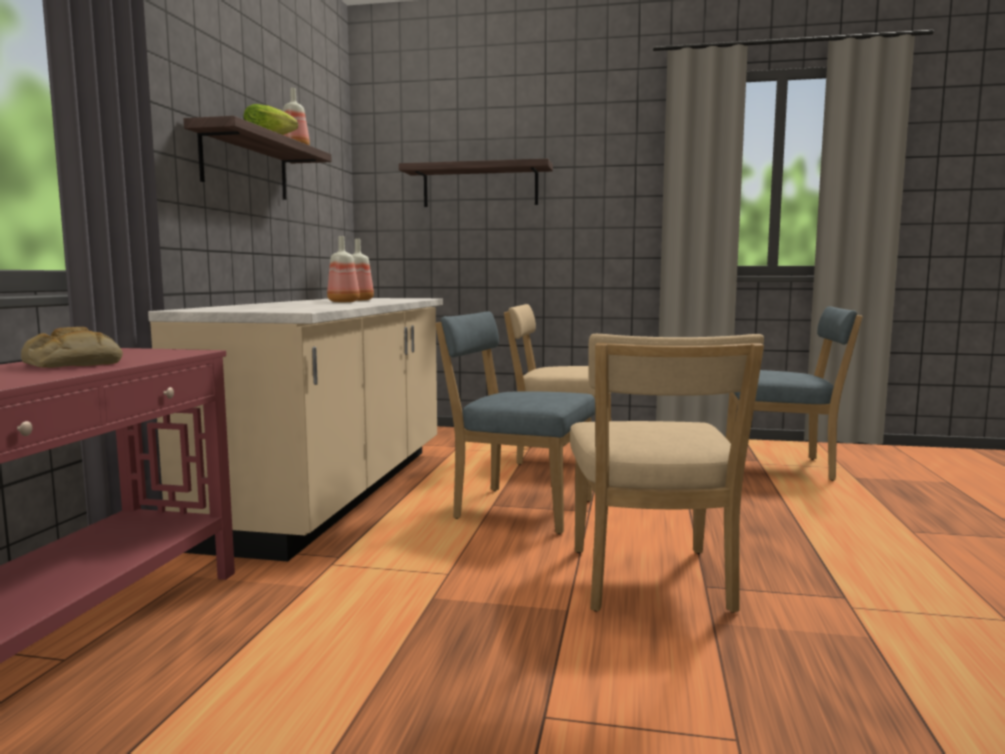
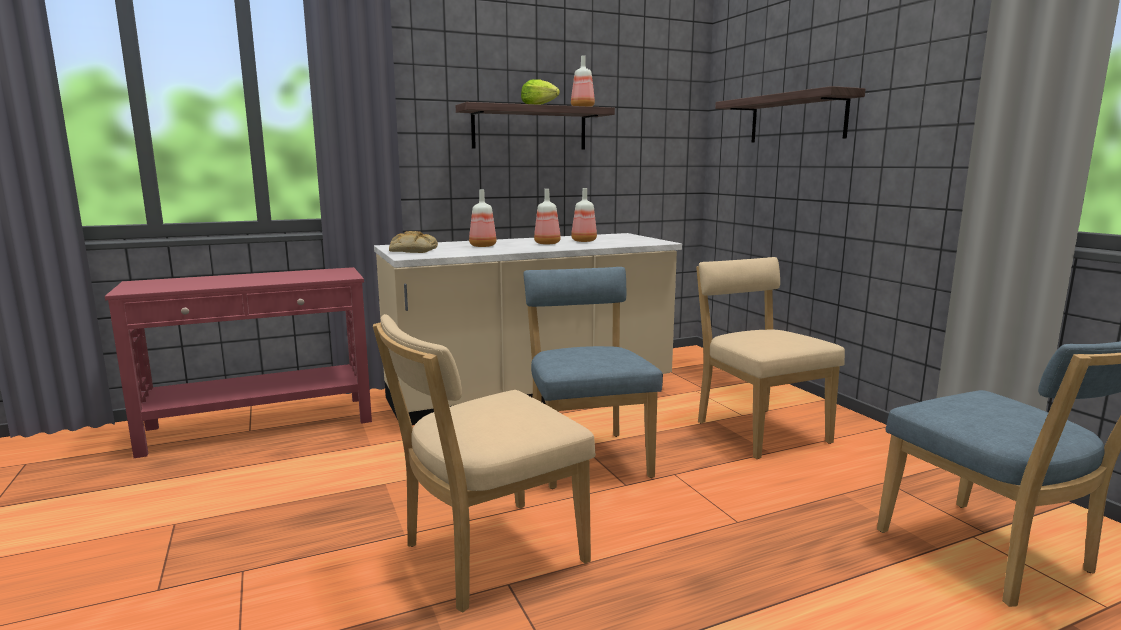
camera: 55 degrees right, 5 degrees up
bread [21,327,123,368] -> bread moved to [389,231,438,253]
none -> bottle [469,190,496,247]

